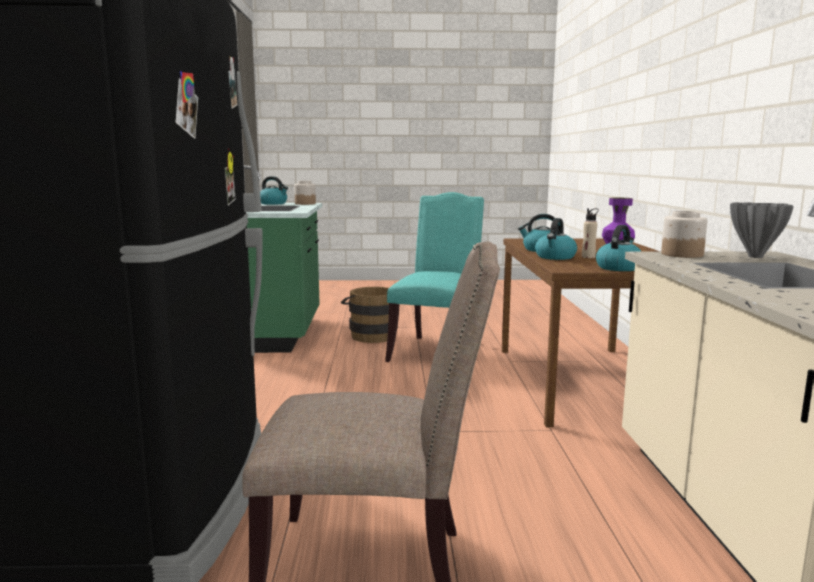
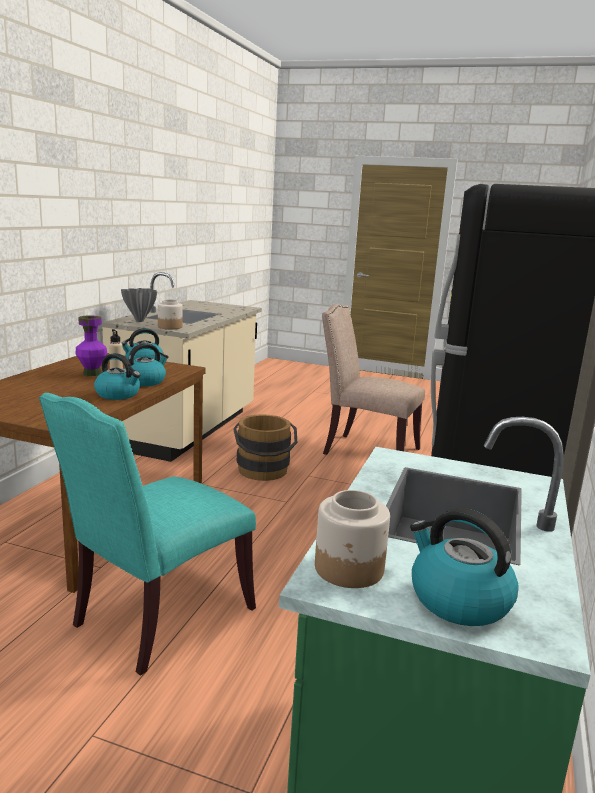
camera: 160 degrees left, 5 degrees up
brown bucket [341,287,398,343] -> brown bucket moved to [233,414,297,481]

